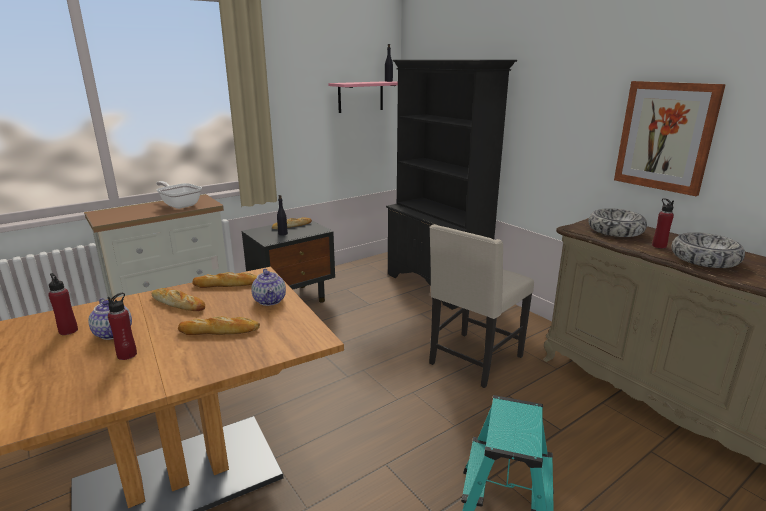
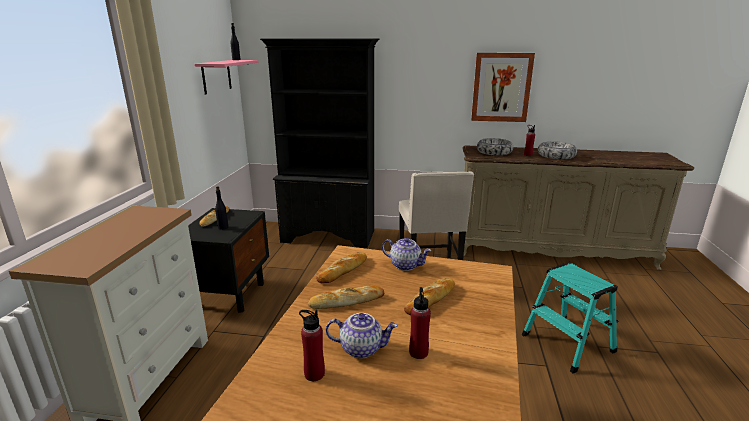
camera: 45 degrees left, 0 degrees up
frying pan [156,181,202,209] -> none

